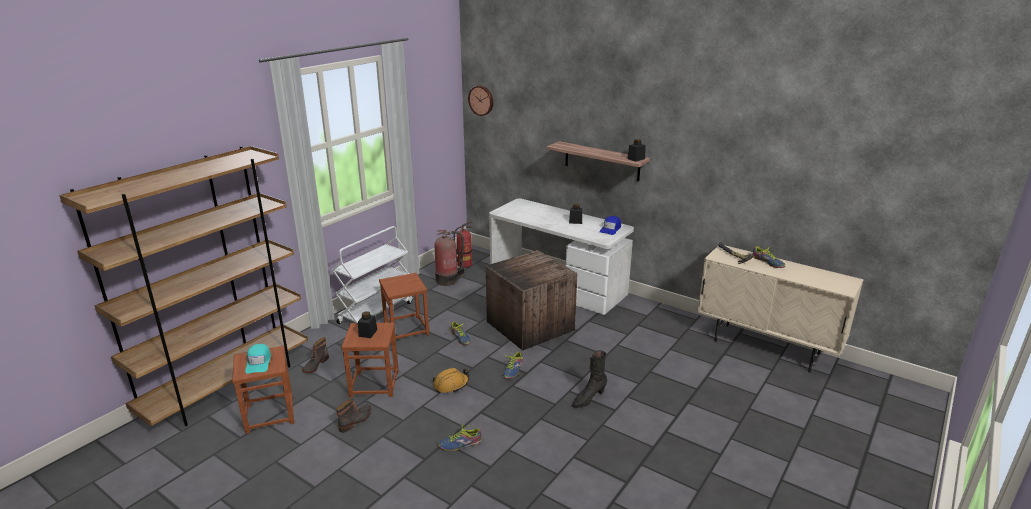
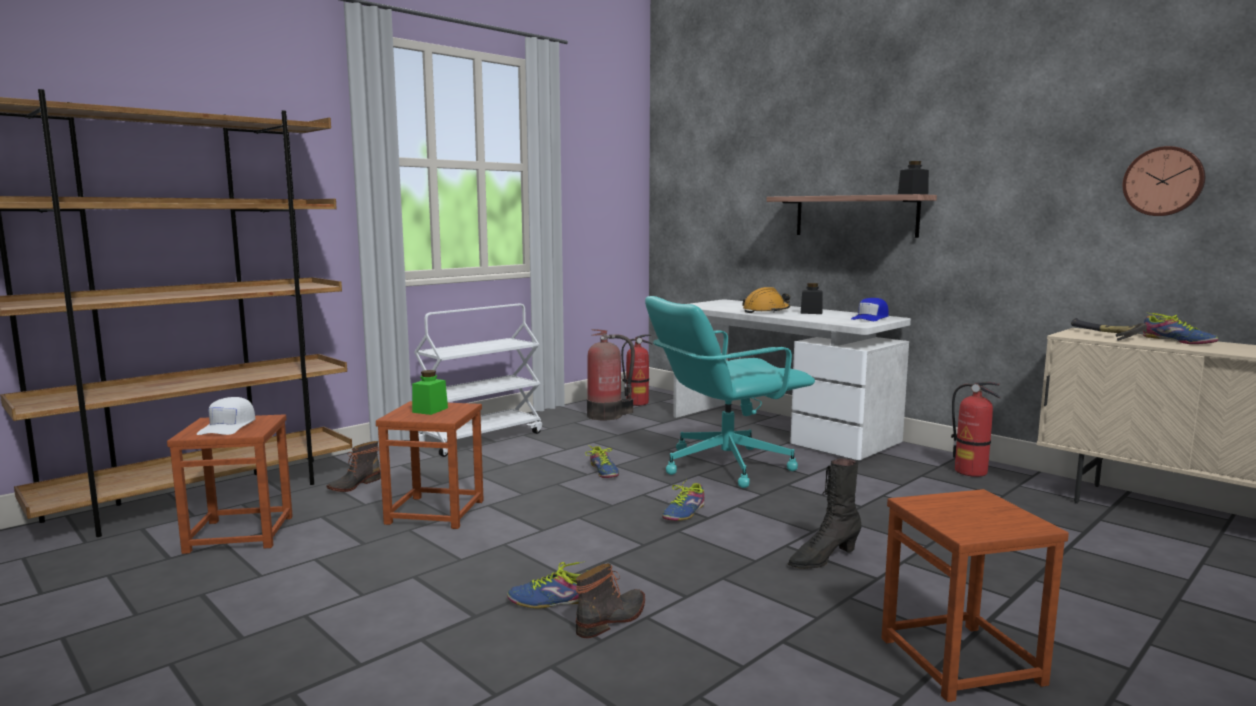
camera: 10 degrees right, 15 degrees down
turquoise cap [245,344,271,374] -> white cap [197,397,255,435]
boot [336,399,371,433] -> boot moved to [576,563,645,638]
black jar [358,311,377,338] -> green jar [412,370,448,415]
brown stool [379,273,429,339] -> brown stool moved to [881,489,1069,702]
orange hard hat [433,368,469,393] -> orange hard hat moved to [742,287,790,313]
wall clock [468,86,493,116] -> wall clock moved to [1123,146,1205,216]
crate [486,250,577,350] -> turquoise office chair [645,296,815,488]
none -> fire extinguisher [951,382,1001,477]

